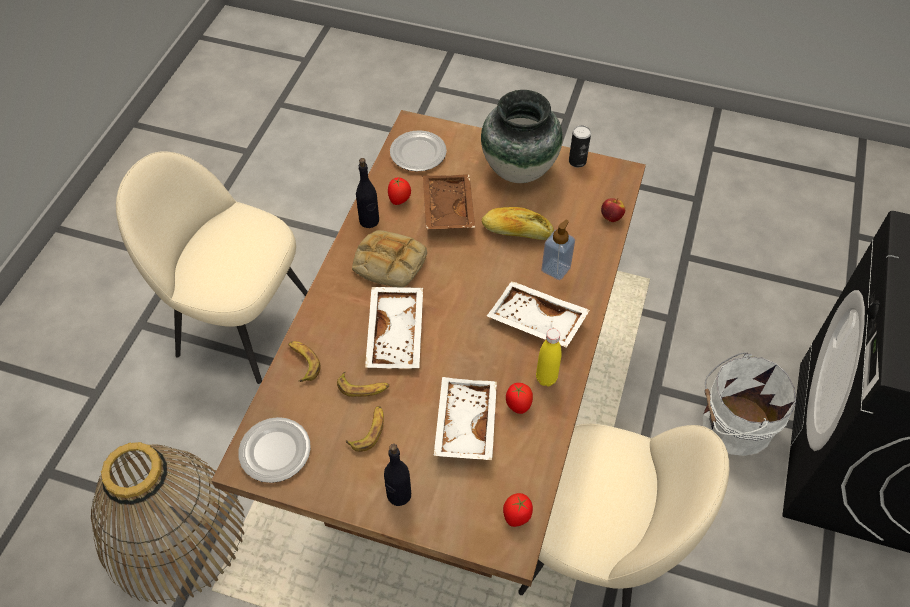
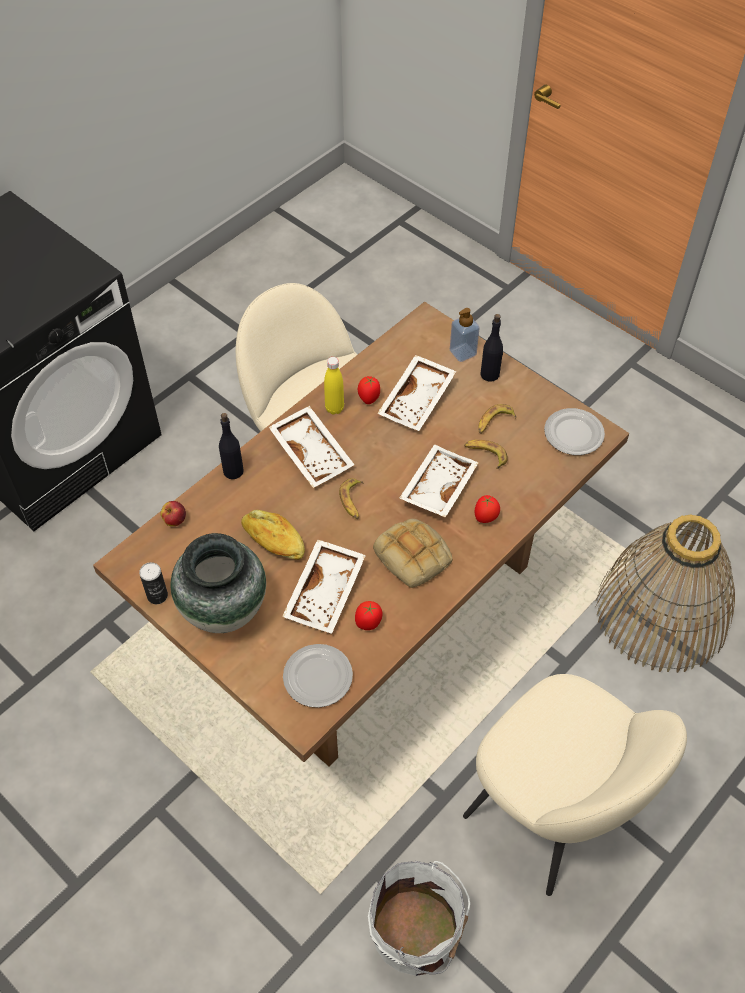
camera: 155 degrees left, 0 degrees up
banana [288,341,321,382] -> banana moved to [339,478,364,519]
black bottle [356,158,379,228] -> black bottle moved to [219,413,244,479]
brown tray [423,174,475,229] -> white tray [282,539,366,634]
tomato [503,493,533,527] -> tomato moved to [475,495,500,523]
soap dispenser [541,220,575,280] -> soap dispenser moved to [450,308,480,362]
white bucket [703,352,796,456] -> white bucket moved to [368,861,470,976]

